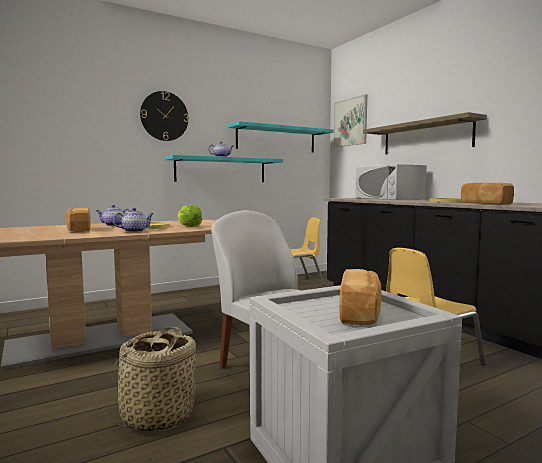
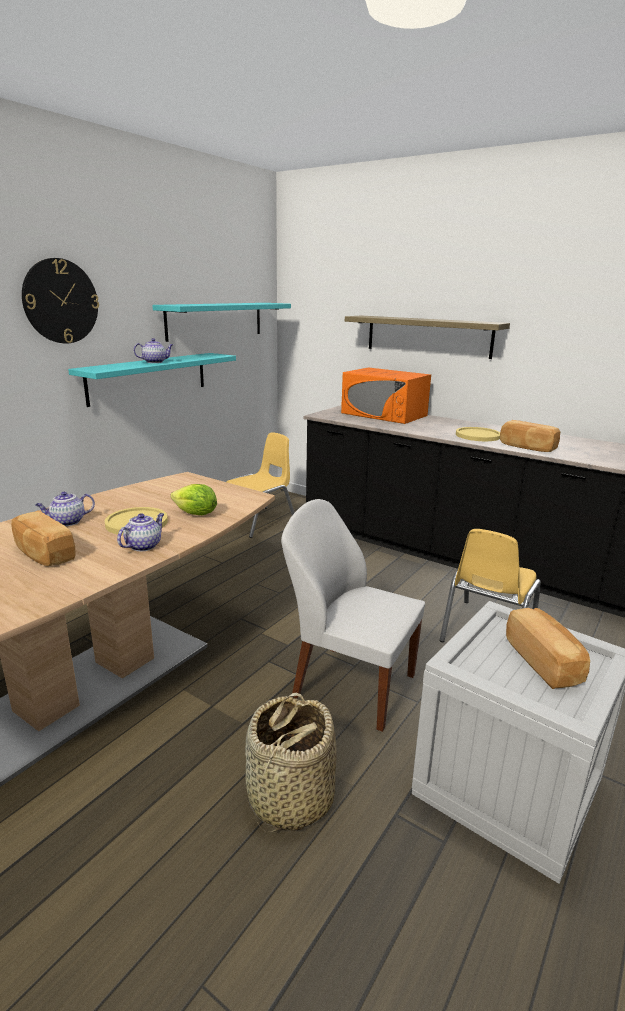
camera: 25 degrees left, 15 degrees up
picture [334,94,367,147] -> none
white microwave [355,164,427,200] -> orange microwave [341,368,431,424]

